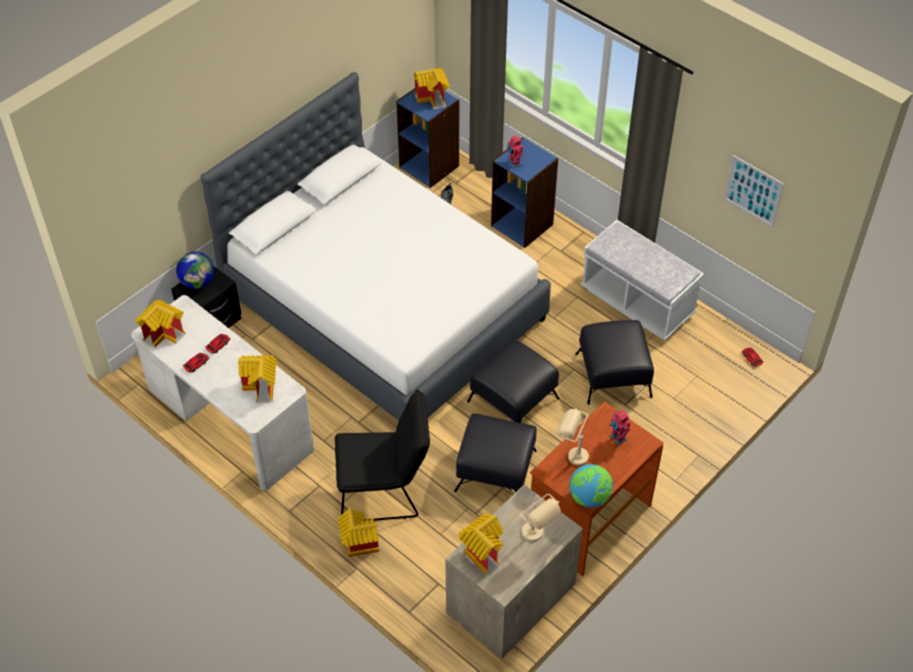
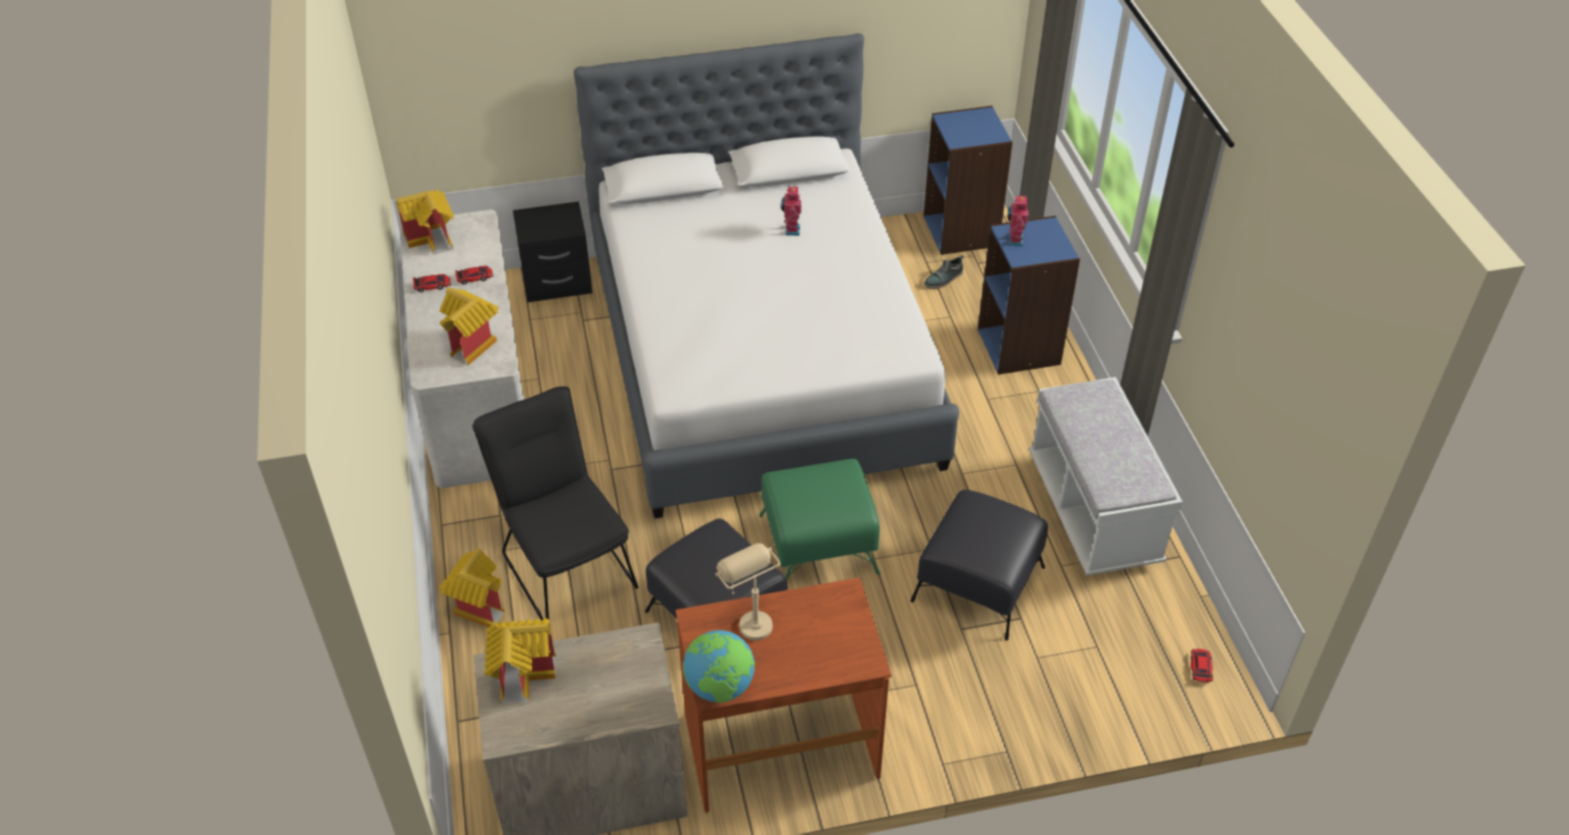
camera: 35 degrees right, 5 degrees down
globe [176,252,214,289] -> none
black chair [335,389,430,521] -> black chair turned 150 degrees counterclockwise [472,386,638,621]
toy house [414,68,450,109] -> none
black ottoman [467,339,560,423] -> green ottoman [759,459,880,580]
beige table lamp [521,494,561,542] -> none
toy robot [609,410,630,445] -> toy robot moved to [781,187,801,236]
picture [723,155,784,227] -> none

